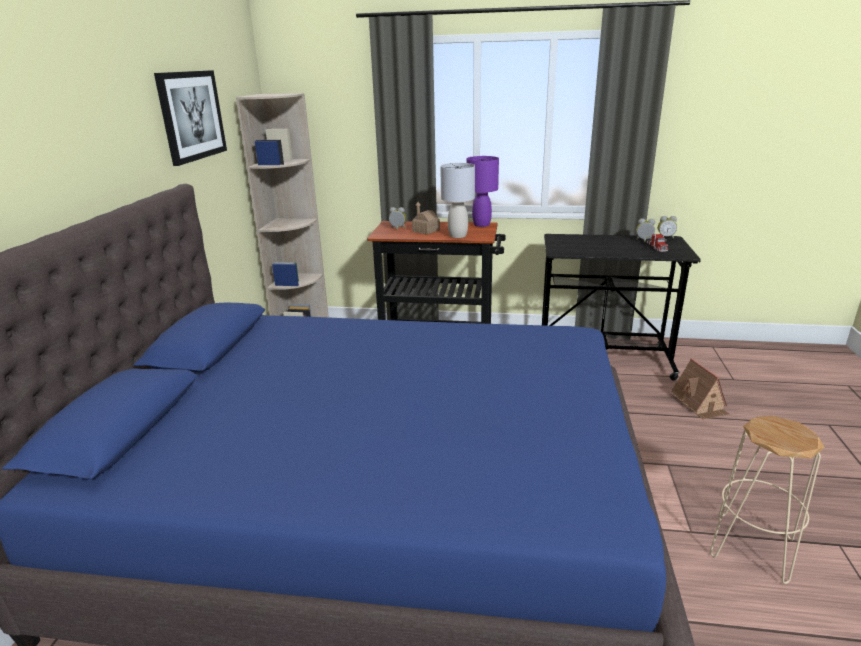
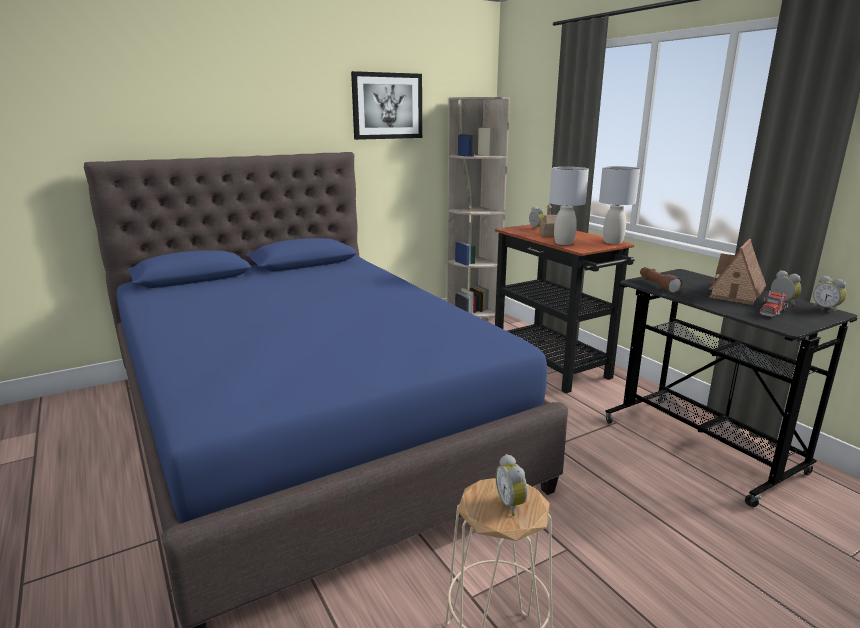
camera: 50 degrees right, 5 degrees down
purple table lamp [466,156,499,227] -> grey table lamp [599,166,640,244]
toy house [671,358,729,419] -> toy house moved to [709,239,766,305]
none -> alarm clock [496,454,527,516]
none -> brown flashlight [640,267,683,293]

